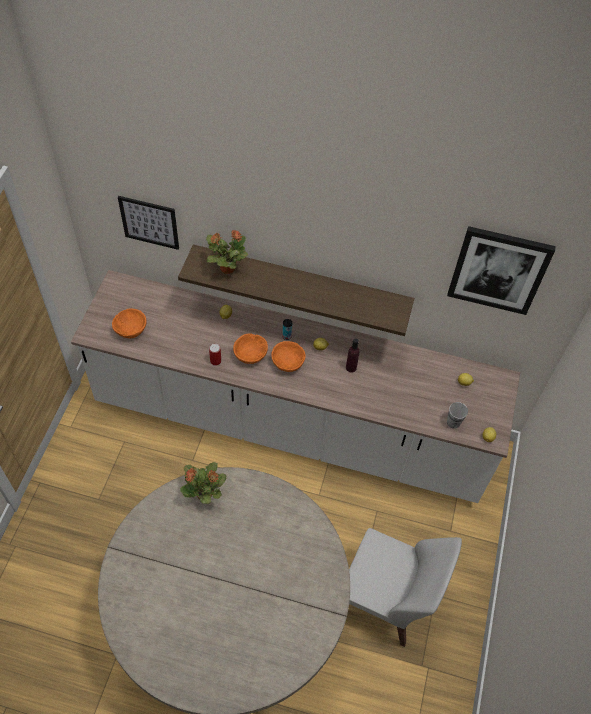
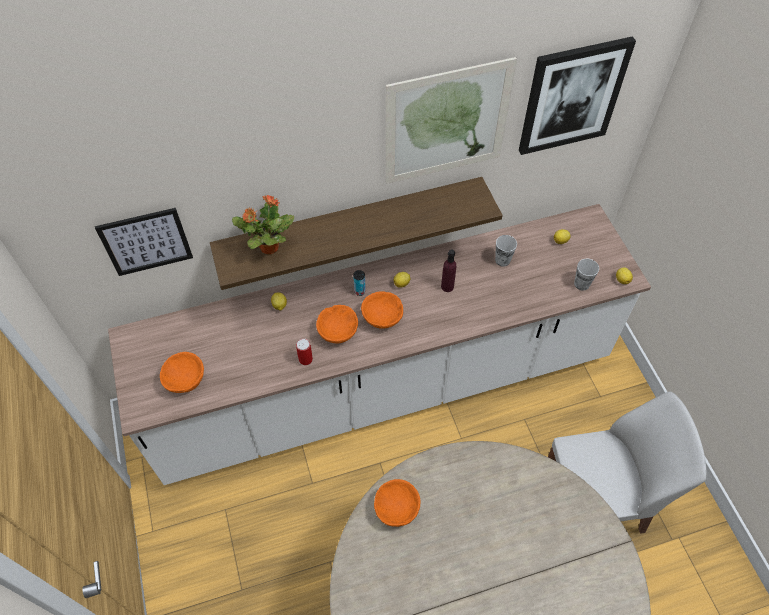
camera: 30 degrees left, 0 degrees up
potted plant [180,462,227,504] -> orange bowl [374,479,421,527]
none -> picture [386,57,517,184]
none -> cup [495,235,517,267]

